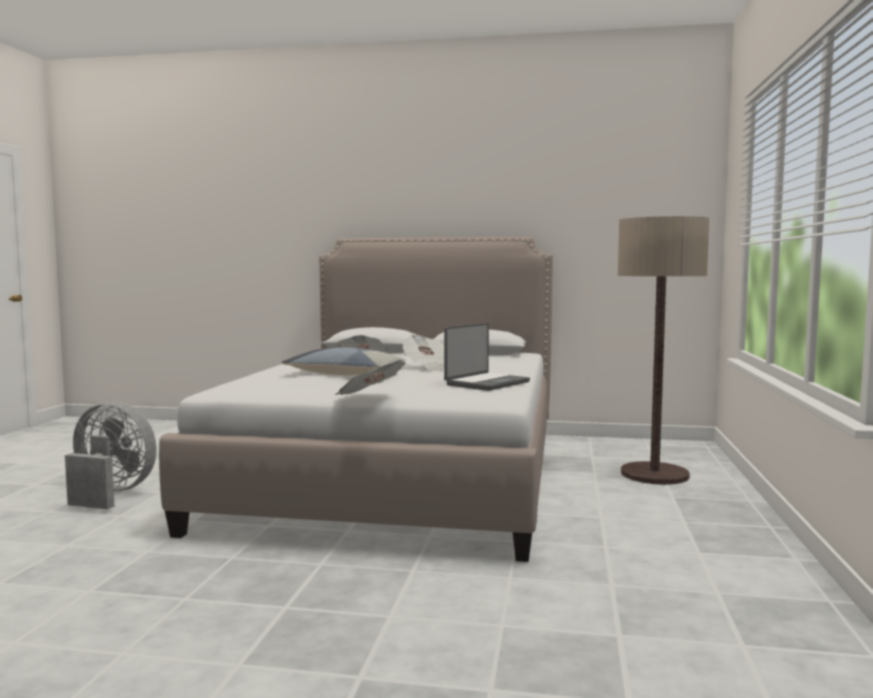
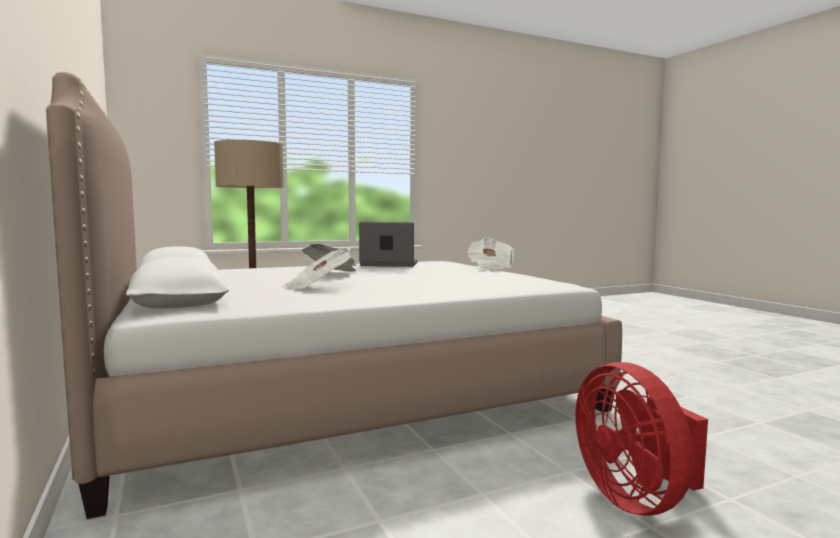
camera: 125 degrees left, 0 degrees up
grey fan [65,401,157,510] -> red fan [575,362,708,516]
pillow [282,347,406,375] -> none

